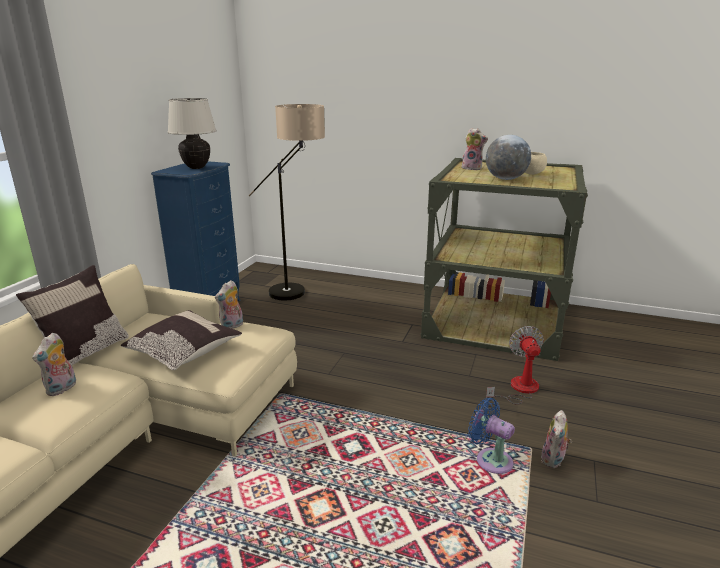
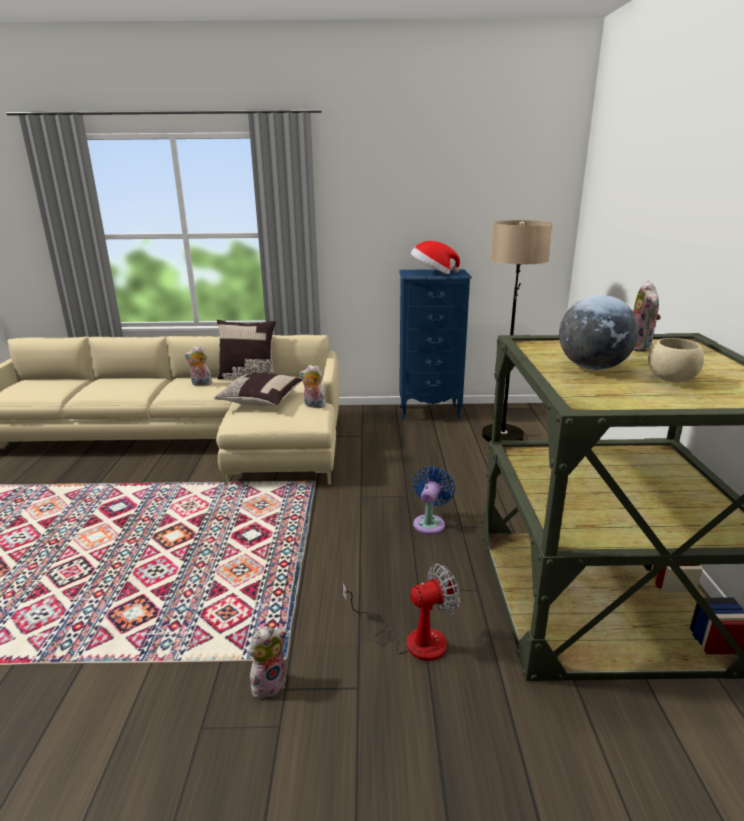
camera: 70 degrees right, 0 degrees up
beige table lamp [167,98,217,169] -> hat [411,241,460,274]
blue fan [468,398,515,474] -> blue fan moved to [413,466,455,535]
plush toy [541,410,572,468] -> plush toy turned 135 degrees clockwise [249,626,287,698]

